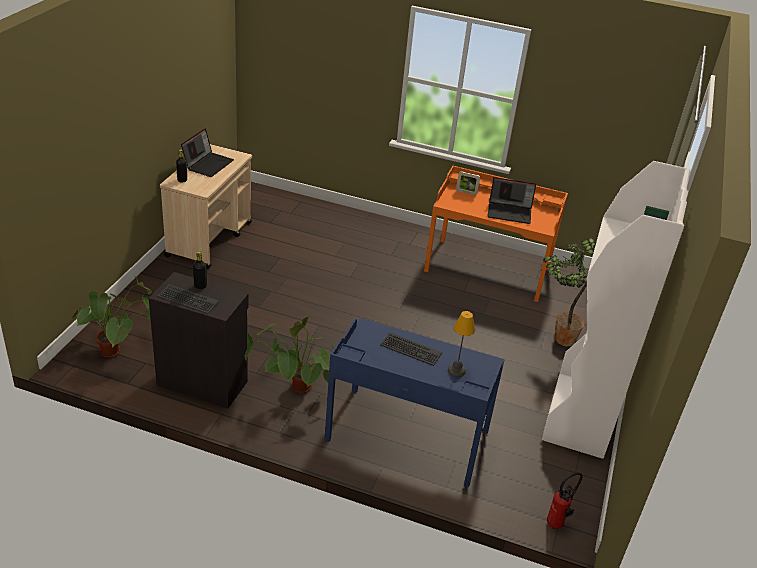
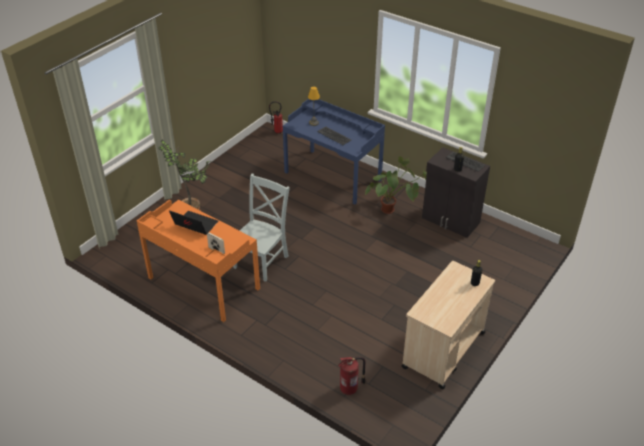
camera: 160 degrees left, 5 degrees up
potted plant [72,277,152,358] -> none
laptop [181,128,234,177] -> none
white bookcase [542,161,691,458] -> none
none -> grey chair [233,174,290,282]
none -> fire extinguisher [338,357,365,395]

